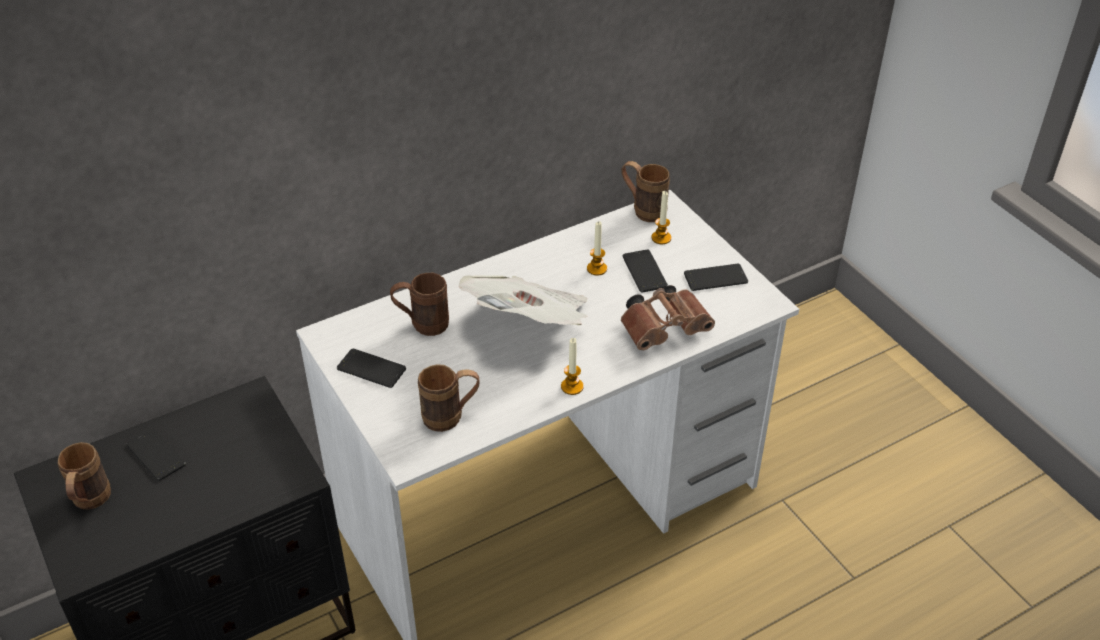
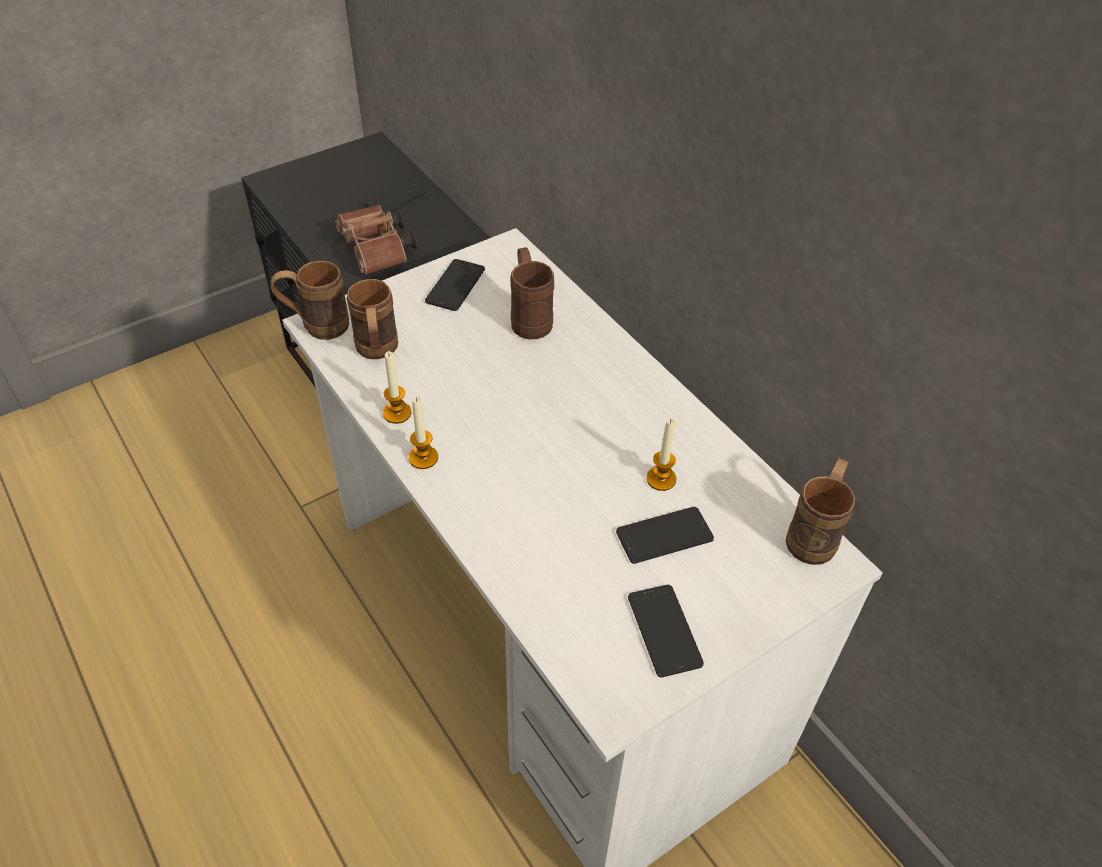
camera: 85 degrees right, 5 degrees up
brown mug [58,442,111,509] -> brown mug moved to [271,261,349,340]
newspaper [459,275,587,326] -> none
brown binoculars [621,285,715,350] -> brown binoculars moved to [335,205,417,275]
candle [652,191,671,244] -> candle moved to [383,351,411,424]

